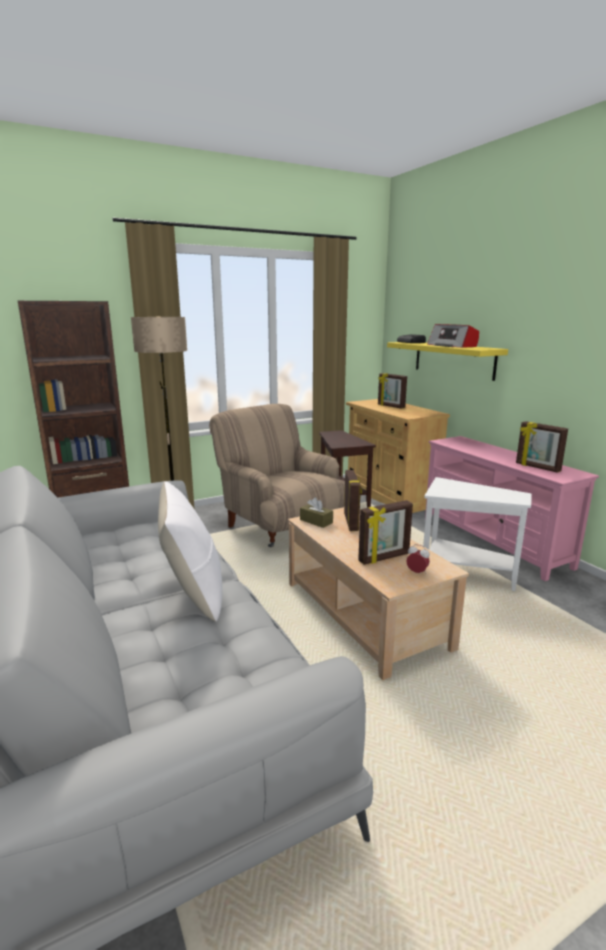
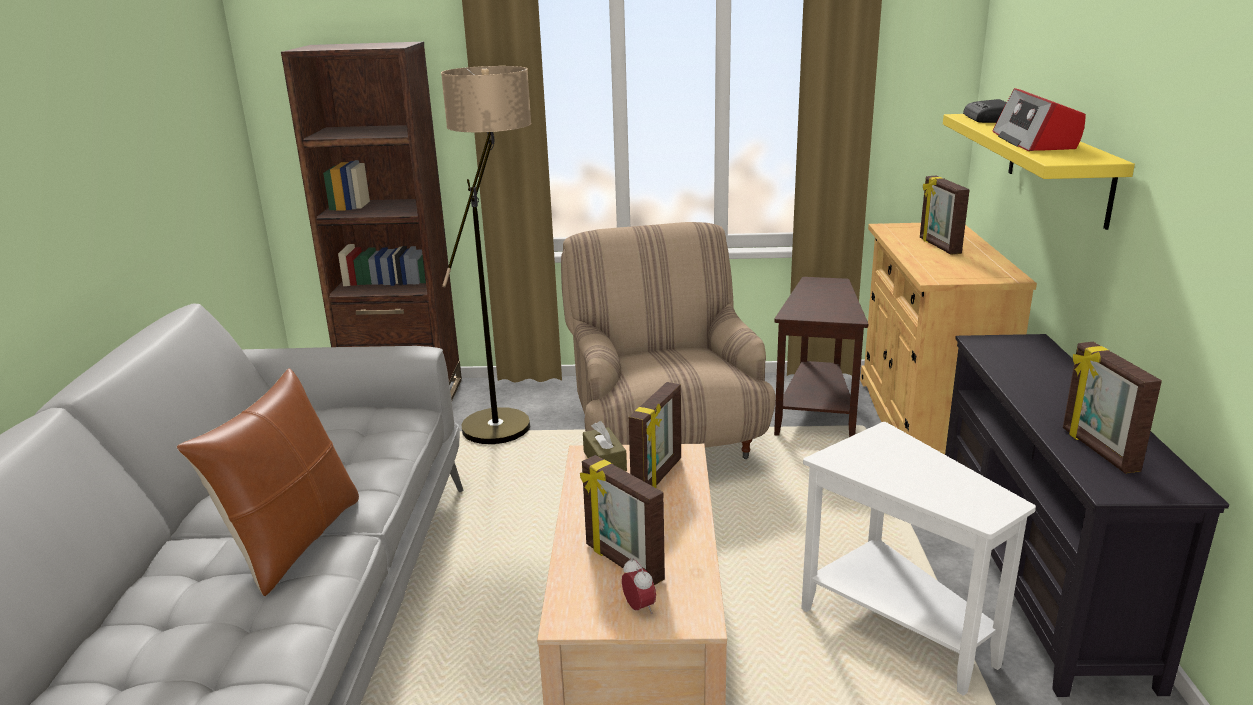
camera: 30 degrees right, 5 degrees up
white pillow [158,481,222,622] -> brown pillow [177,368,359,596]
picture frame [358,500,413,565] -> picture frame turned 45 degrees clockwise [580,455,665,585]
pink tv stand [425,436,599,581] -> black tv stand [945,334,1229,697]

